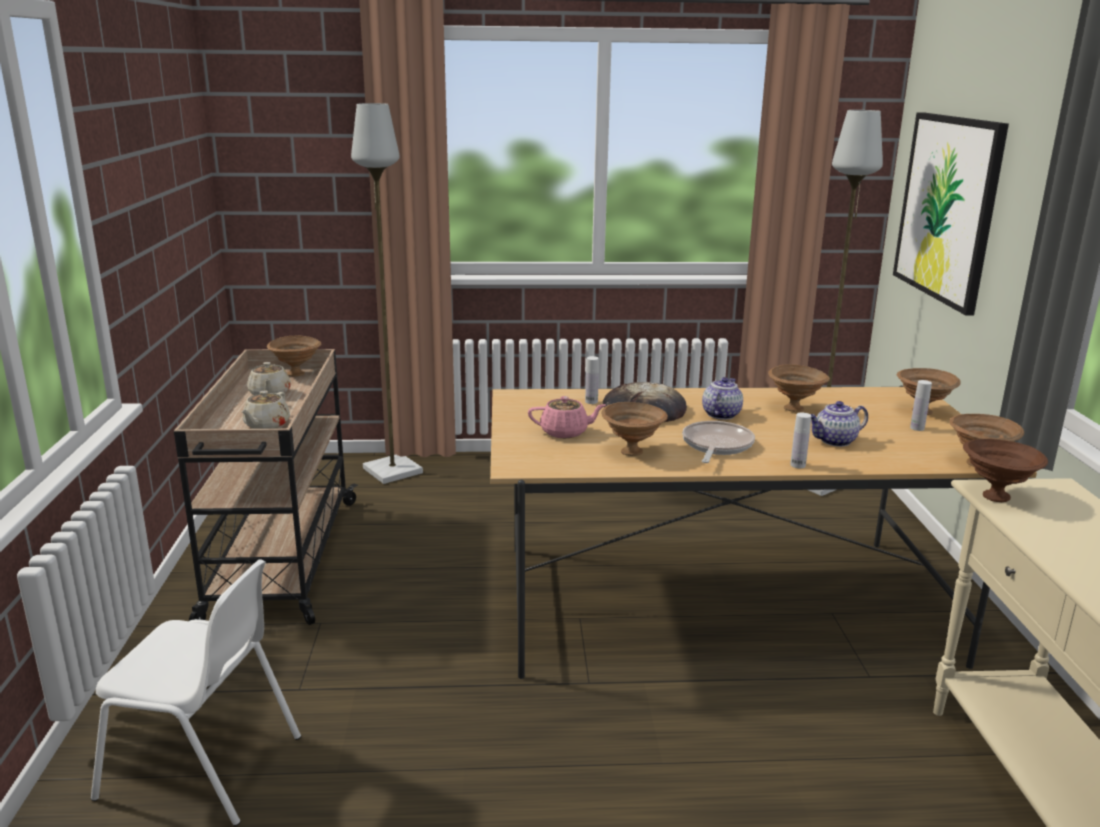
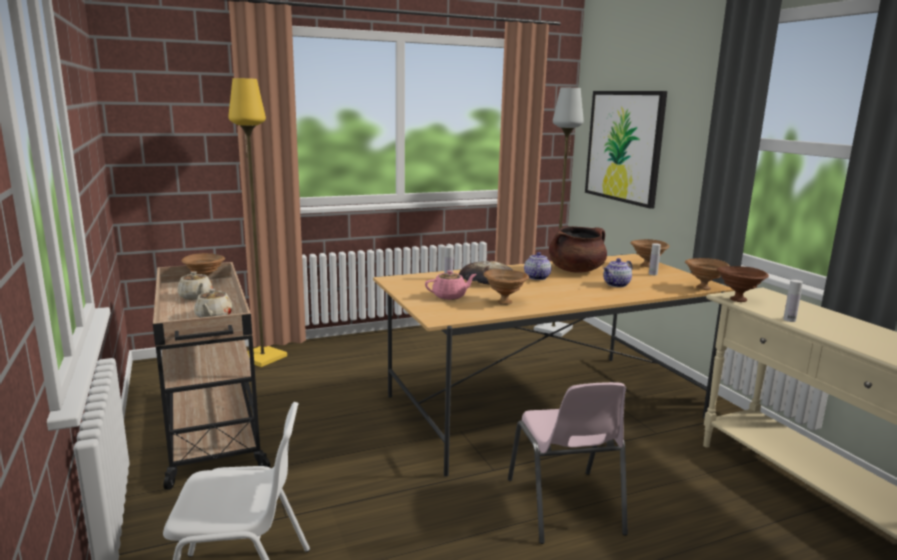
camera: 20 degrees left, 5 degrees down
grey floor lamp [351,103,423,484] -> yellow floor lamp [228,78,287,367]
frying pan [682,421,755,463] -> none
brown bowl [768,364,830,412] -> brown cooking pot [549,226,607,273]
white bottle [790,412,811,468] -> white bottle moved to [783,280,803,322]
none -> pink chair [508,382,628,544]

